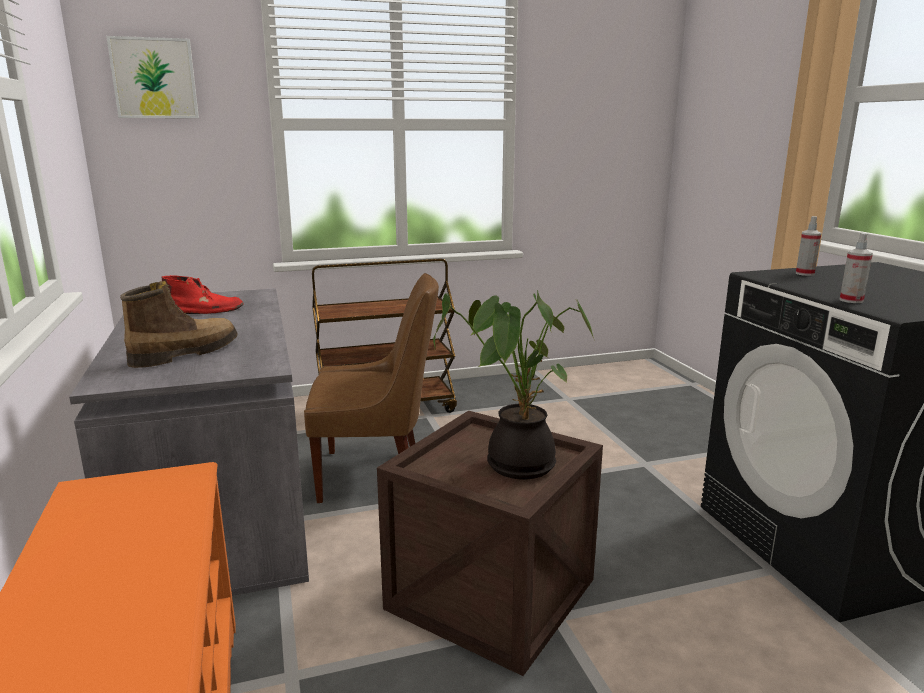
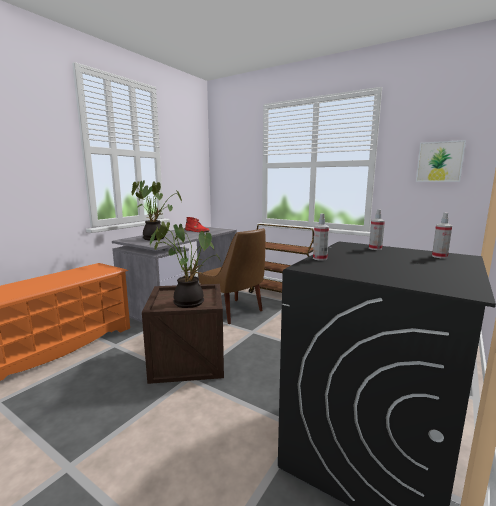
camera: 50 degrees right, 5 degrees down
picture [106,36,199,118] -> picture moved to [416,140,466,182]
boot [120,281,238,368] -> potted plant [131,181,182,240]
none -> spray bottle [432,213,452,258]

